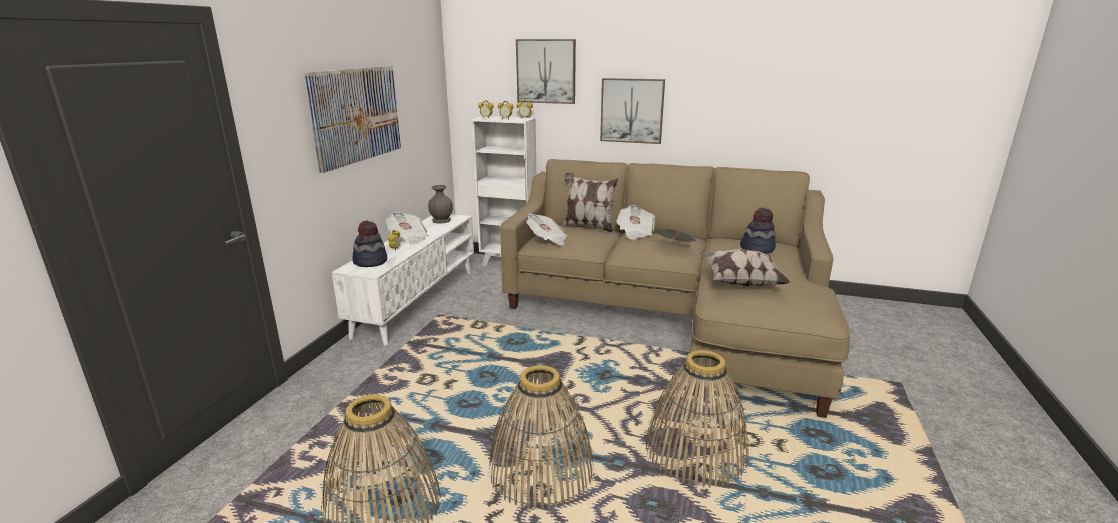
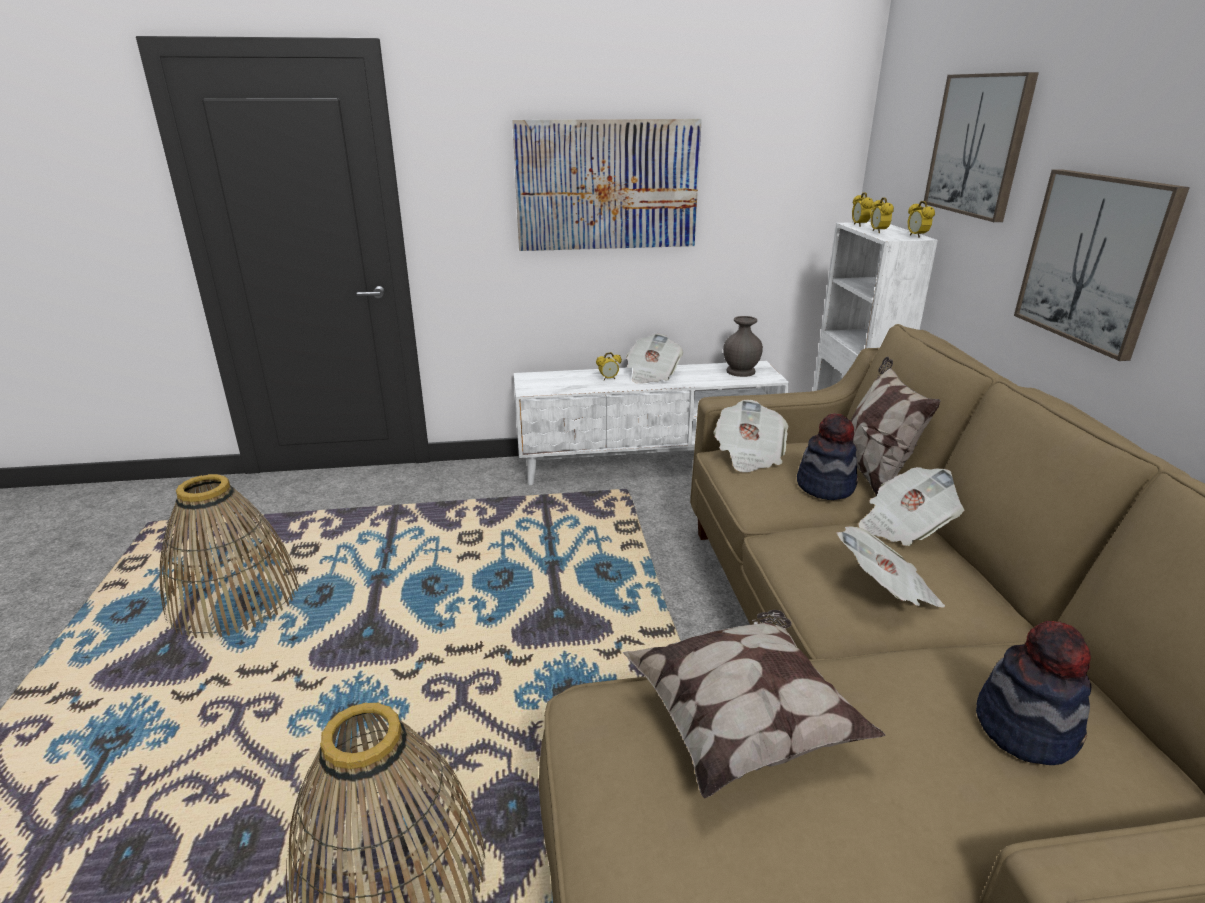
camera: 65 degrees right, 5 degrees up
hat [352,220,387,267] -> hat moved to [797,413,858,500]
basket [489,365,594,510] -> none

